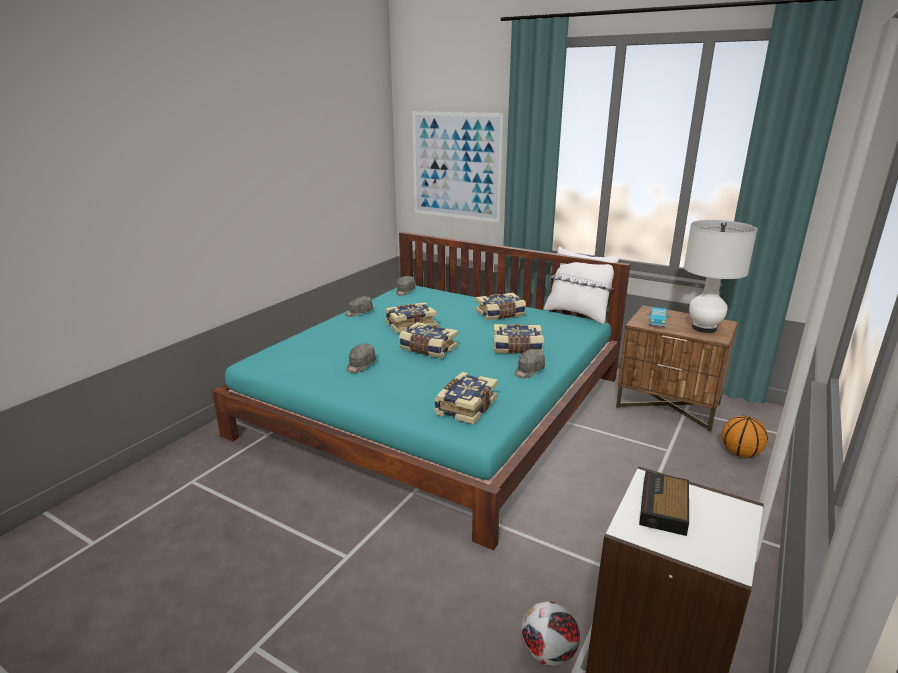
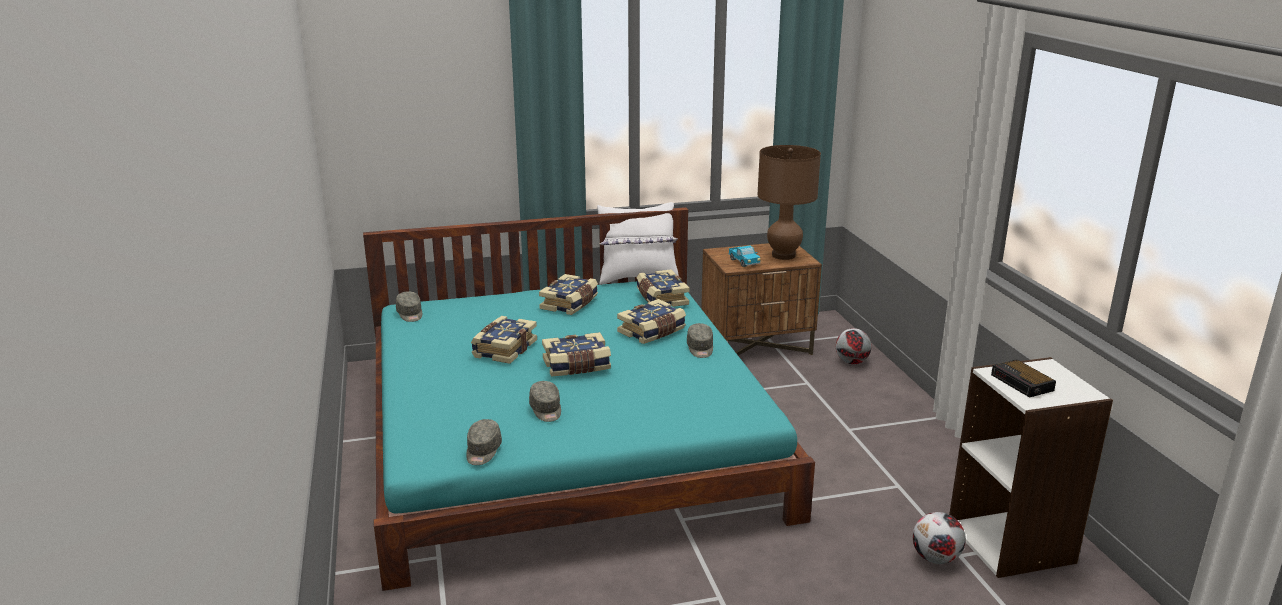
camera: 45 degrees left, 0 degrees up
grey cap [345,296,373,317] -> grey cap moved to [466,419,502,465]
picture [412,111,504,223] -> none
book [434,372,498,424] -> book moved to [637,269,690,307]
white table lamp [684,220,757,333] -> brown table lamp [757,145,821,260]
basketball [722,415,768,458] -> football [836,328,871,364]

